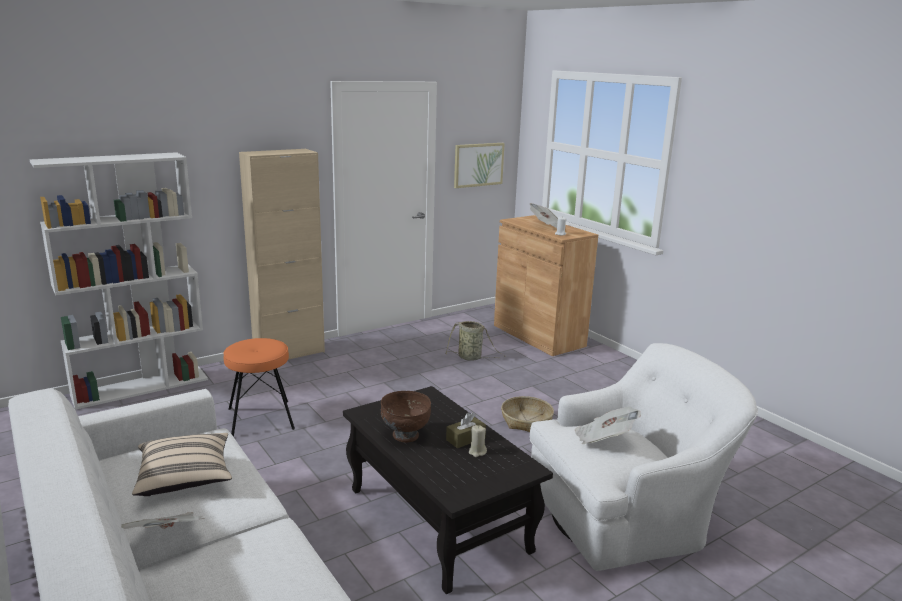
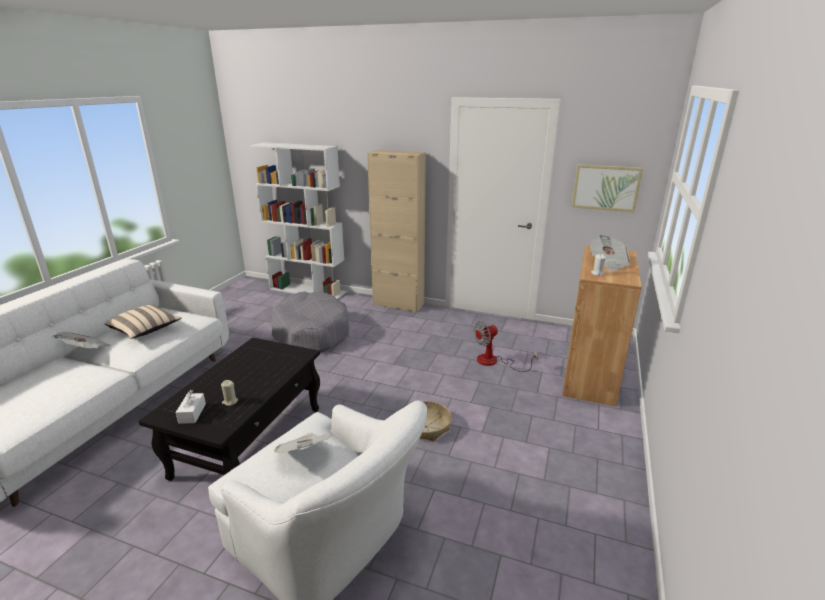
camera: 55 degrees right, 5 degrees up
orange stool [224,338,295,437] -> grey dog bed [271,292,349,353]
brown bowl [381,391,431,443] -> none
basket [446,321,506,361] -> fan [474,321,538,372]
brown tissue box [446,412,486,448] -> none
none -> white tissue box [175,390,206,424]

